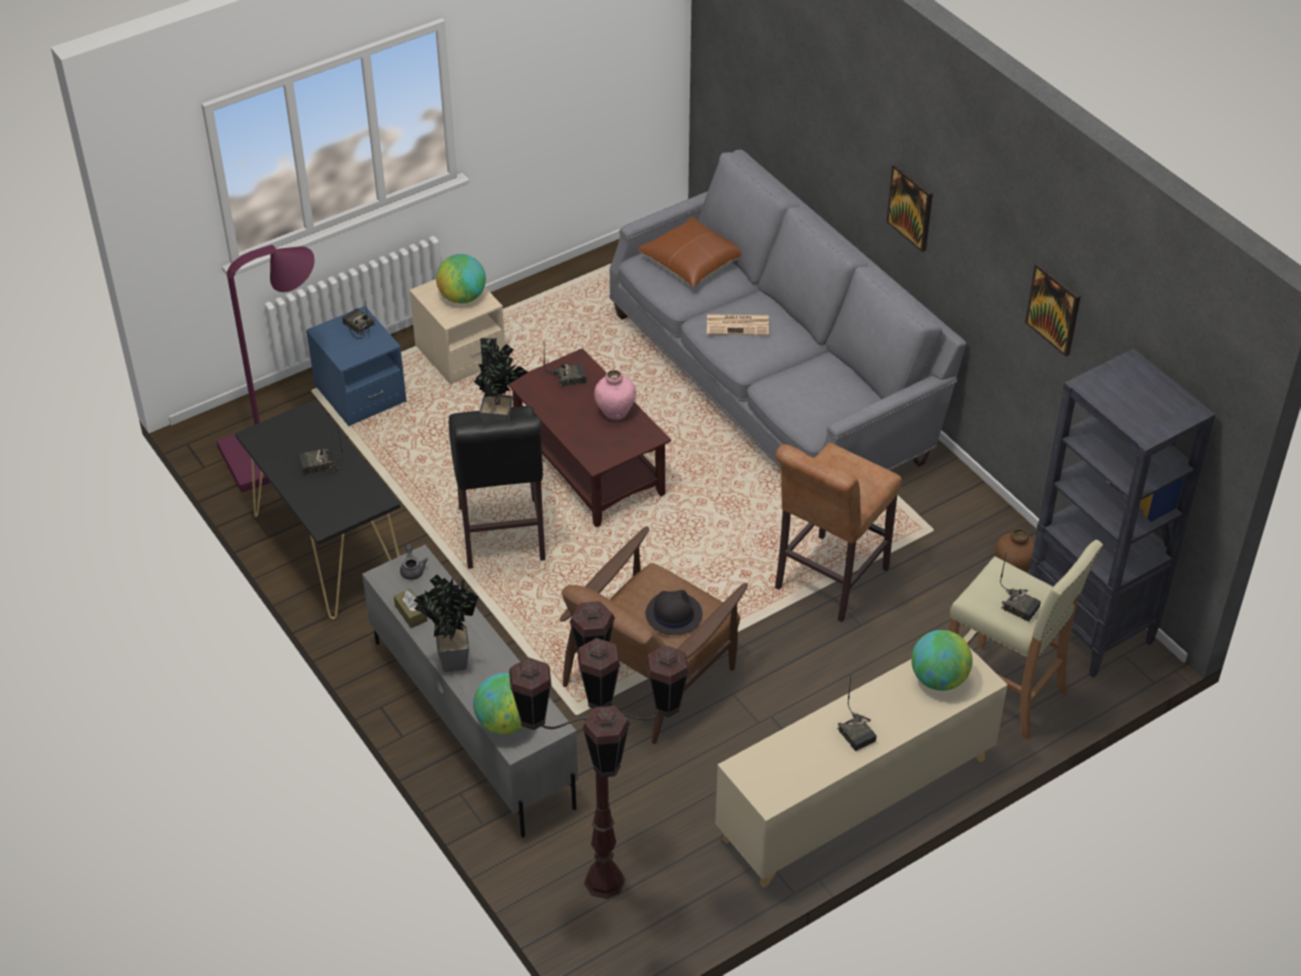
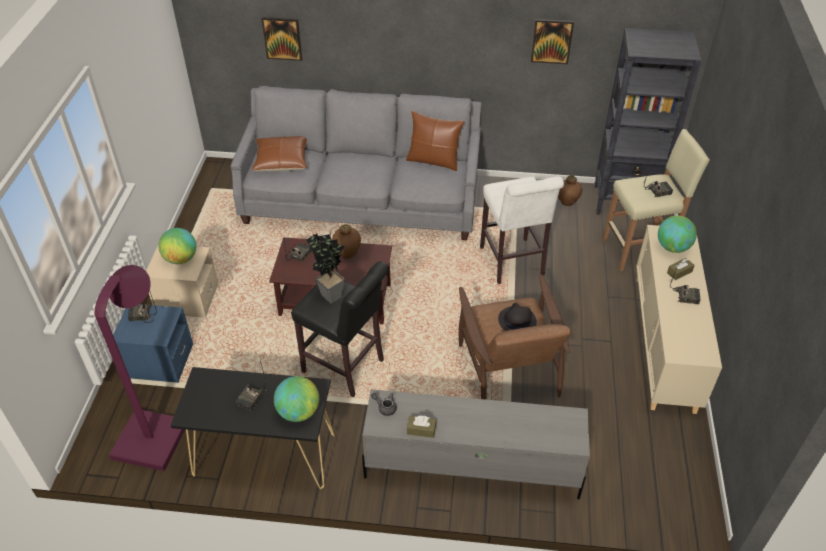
camera: 50 degrees left, 0 degrees up
potted plant [414,575,478,672] -> none
globe [473,673,524,735] -> globe moved to [274,376,319,422]
brown floor lamp [509,601,689,899] -> none
pink vase [594,370,636,420] -> brown vase [332,224,361,259]
newspaper [707,314,769,336] -> none
brown stool [775,443,902,622] -> white stool [480,177,564,284]
picture [886,163,933,252] -> picture moved to [261,17,302,61]
none -> brown pillow [406,111,464,171]
none -> brown tissue box [667,258,695,280]

